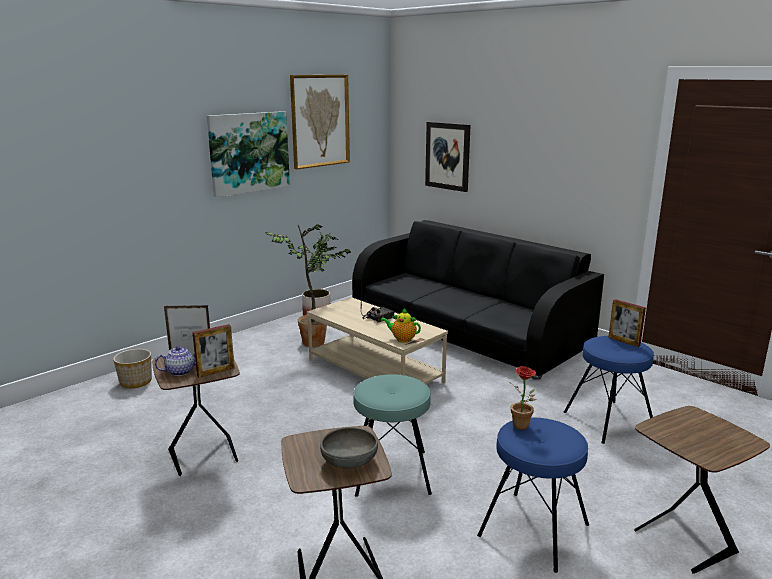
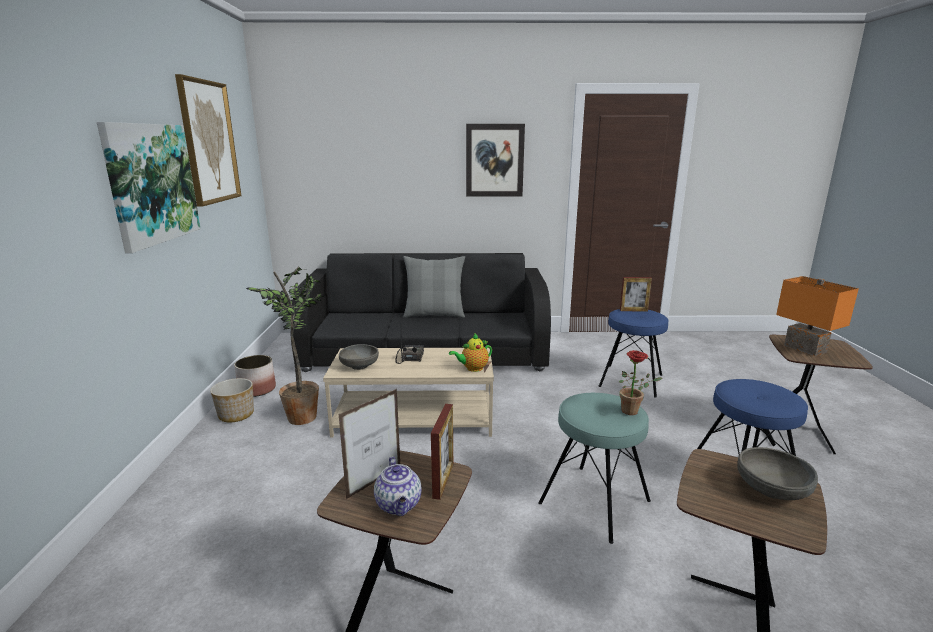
camera: 45 degrees left, 0 degrees up
planter [113,349,152,388] -> planter moved to [210,378,254,422]
teapot [155,346,196,376] -> teapot turned 150 degrees clockwise [374,456,422,516]
picture [425,122,471,192] -> picture moved to [466,124,525,197]
potted plant [511,366,537,430] -> potted plant moved to [619,350,662,415]
none -> grey bowl [339,344,379,370]
none -> grey pillow [403,256,465,318]
none -> orange table lamp [776,276,859,356]

